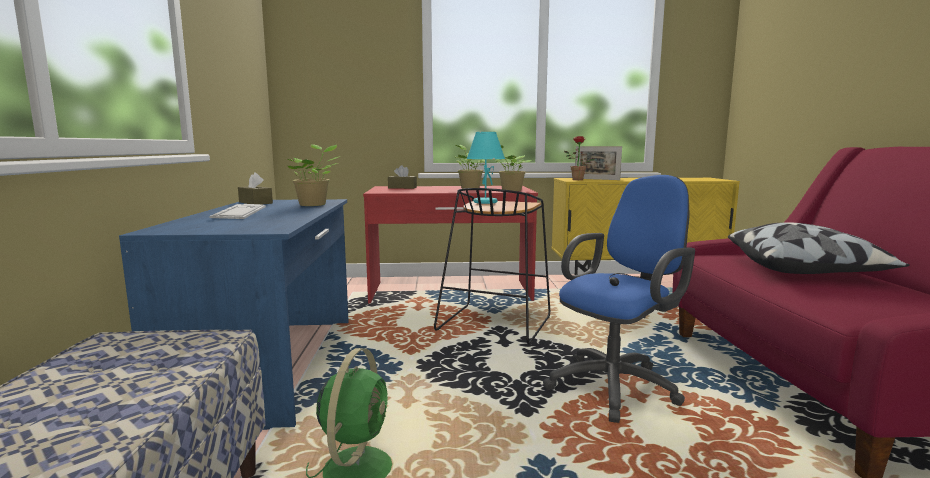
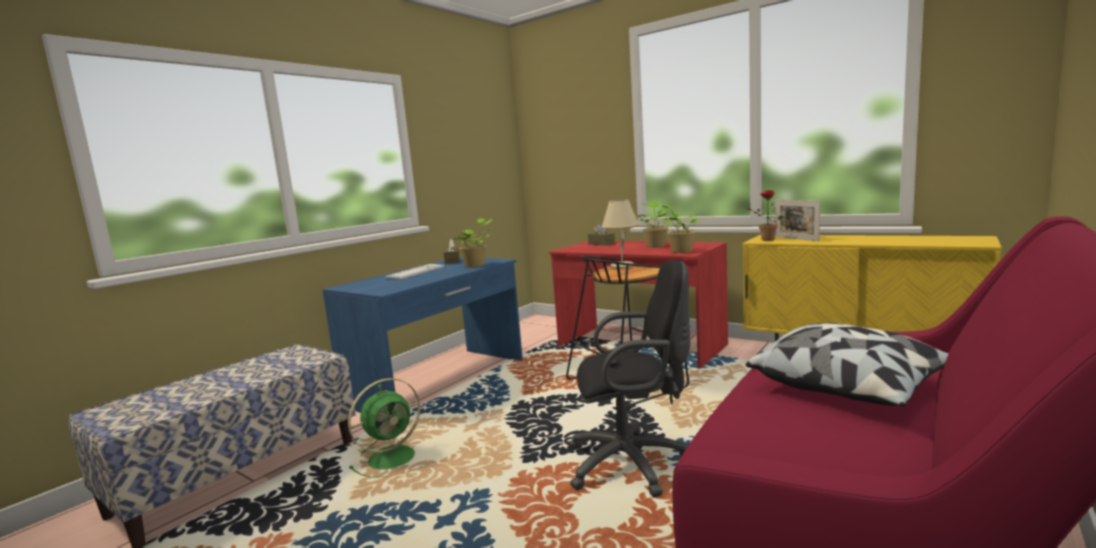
camera: 40 degrees right, 0 degrees up
turquoise table lamp [467,132,505,204] -> beige table lamp [602,199,639,269]
blue office chair [543,175,695,423] -> black office chair [568,260,690,497]

